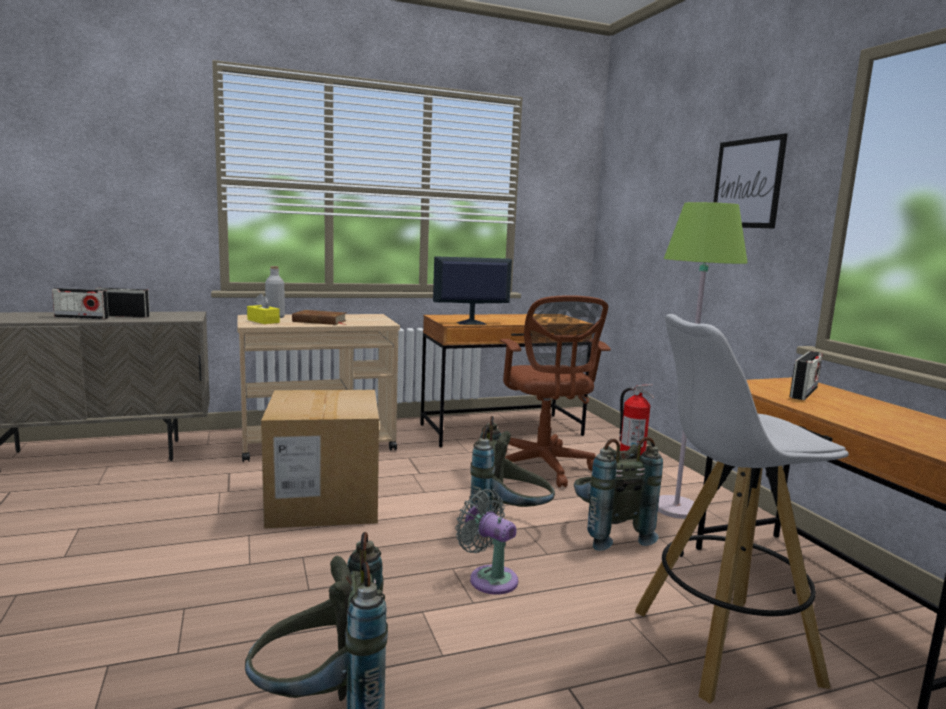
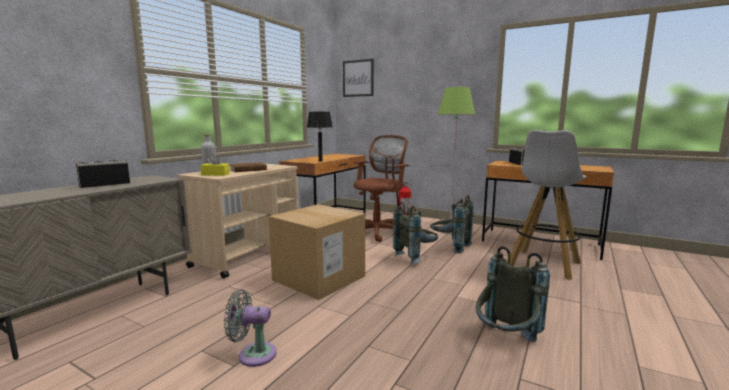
camera: 40 degrees left, 0 degrees up
radio [52,288,109,319] -> none
monitor [433,256,512,325] -> black table lamp [307,112,333,162]
grey fan [455,489,518,595] -> grey fan moved to [224,289,277,367]
brown office chair [500,295,611,488] -> brown office chair turned 90 degrees counterclockwise [354,135,410,242]
picture [713,133,788,229] -> picture moved to [343,59,374,97]

